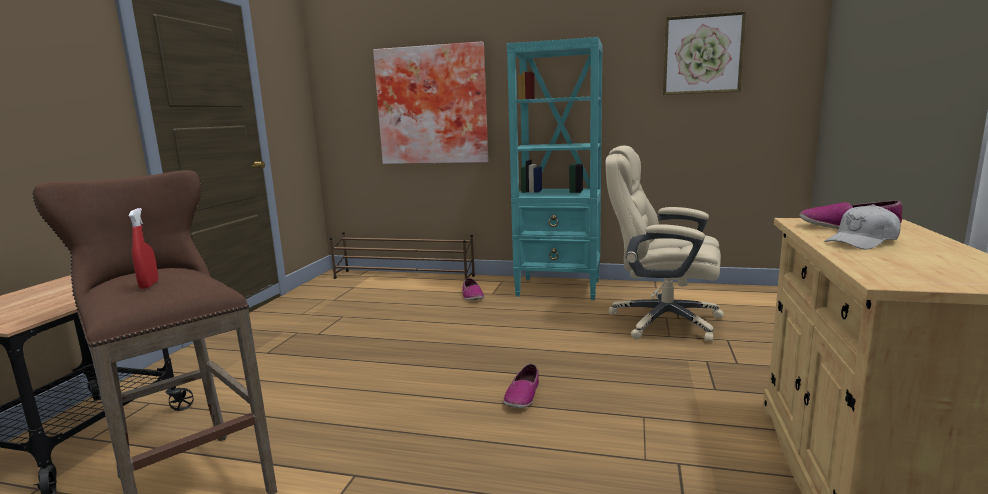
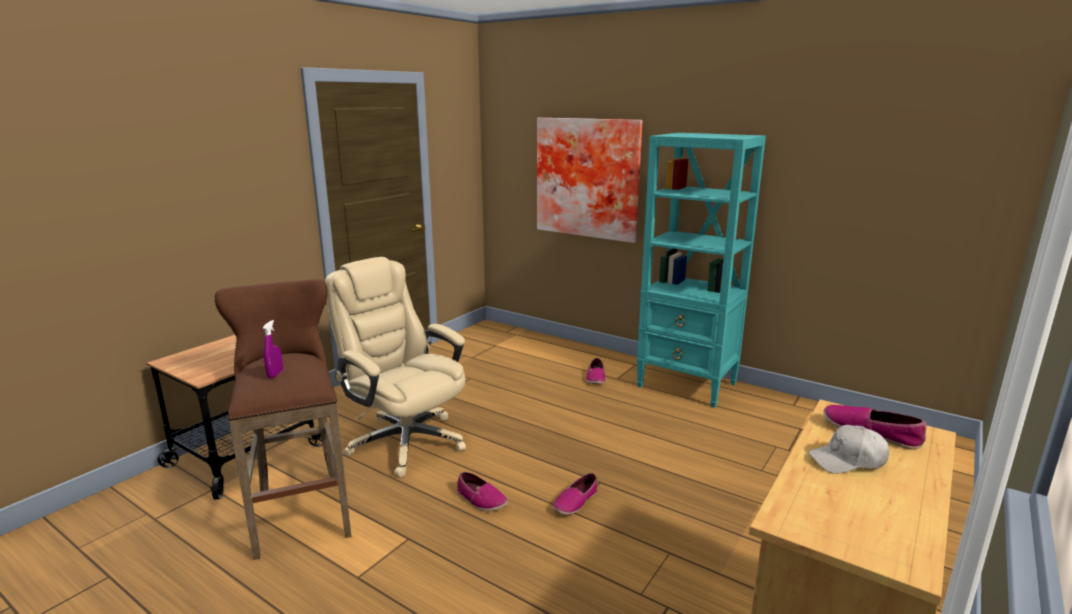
camera: 20 degrees right, 5 degrees up
red spray bottle [128,208,158,289] -> purple spray bottle [263,320,283,378]
brown shoe rack [330,232,475,279] -> none
beige office chair [605,146,724,342] -> beige office chair moved to [325,257,466,477]
picture [663,11,746,95] -> none
none -> shoe [457,472,508,511]

